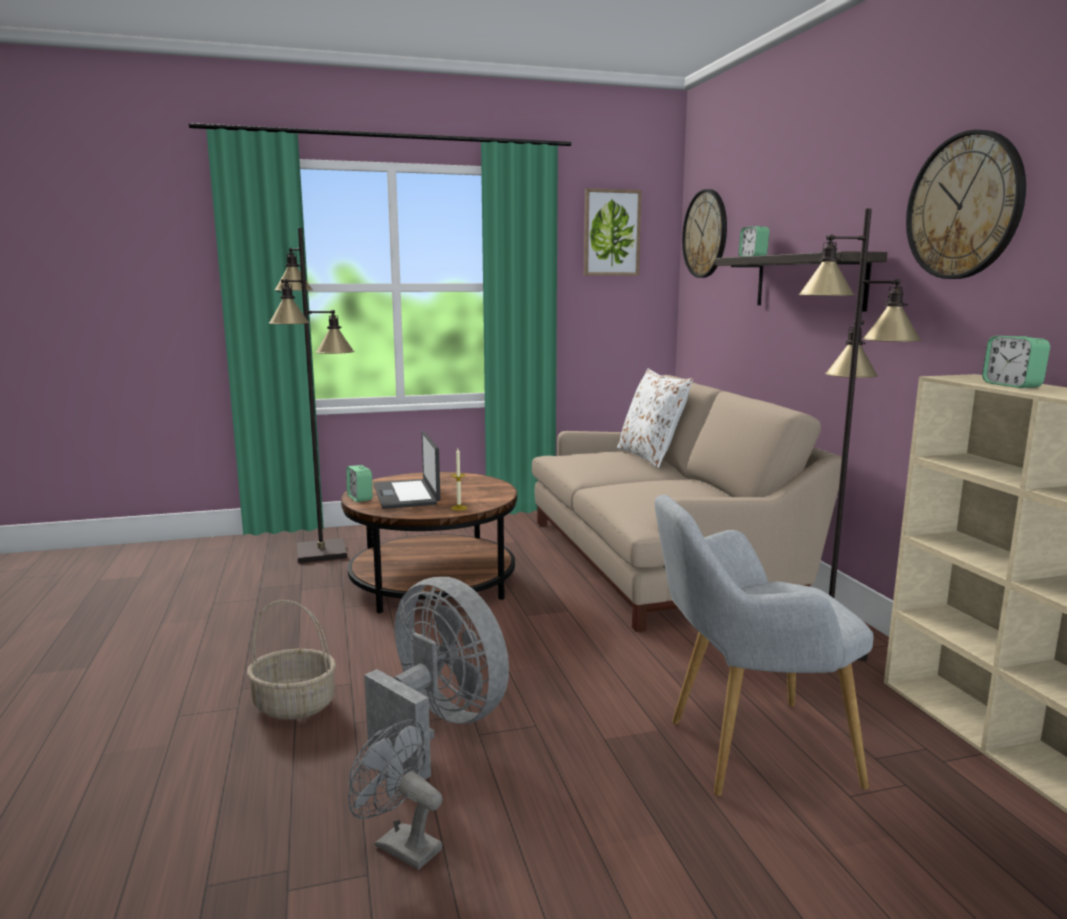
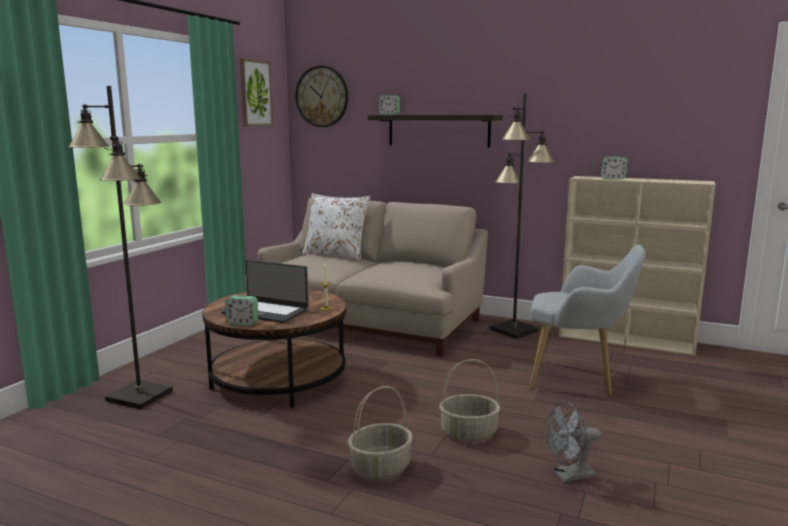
camera: 50 degrees left, 0 degrees up
grey fan [364,577,509,780] -> basket [439,359,501,442]
grey armchair [654,495,874,796] -> grey armchair turned 105 degrees counterclockwise [529,245,646,395]
wall clock [906,130,1026,279] -> none

